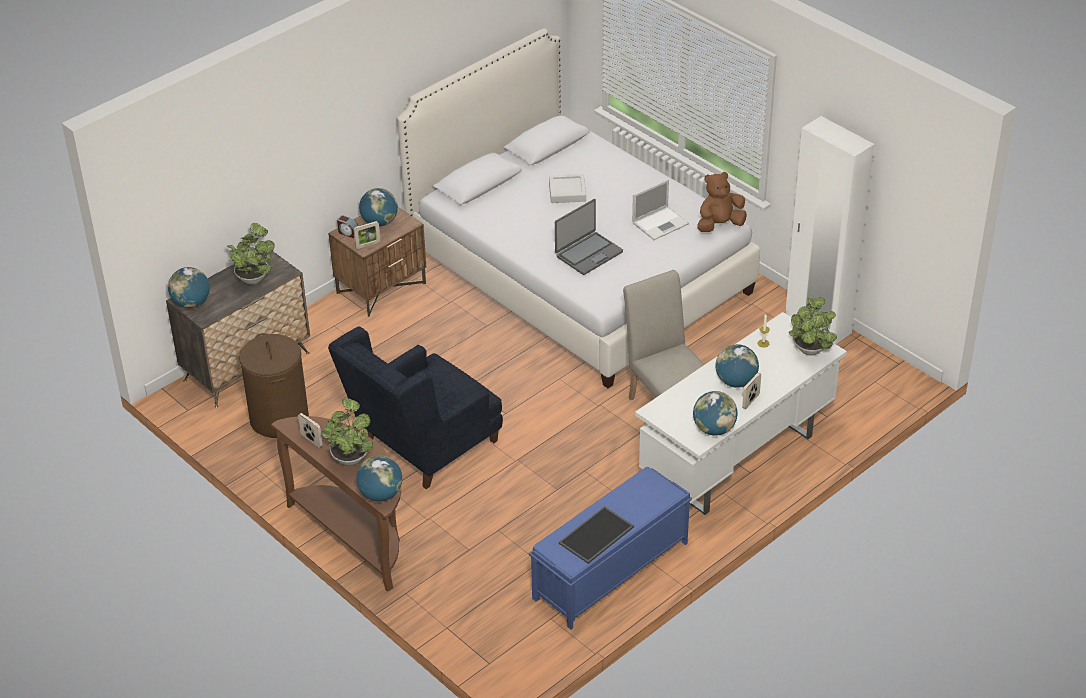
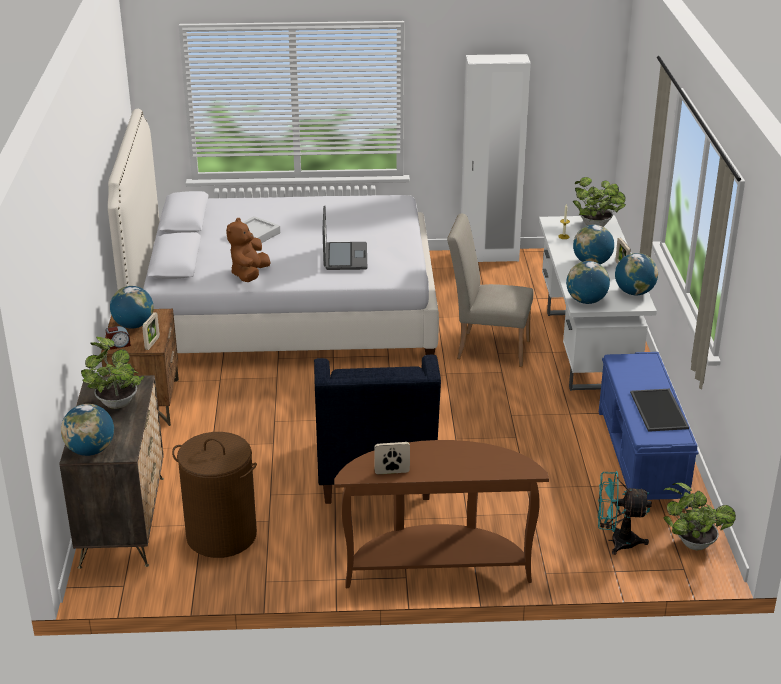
camera: 50 degrees left, 10 degrees down
potted plant [322,398,373,466] -> potted plant moved to [664,483,736,550]
globe [356,455,402,501] -> globe moved to [566,261,610,304]
laptop [632,179,689,240] -> none
brown plush toy [697,172,747,232] -> brown plush toy moved to [226,218,271,282]
none -> turquoise fan [598,471,652,555]

